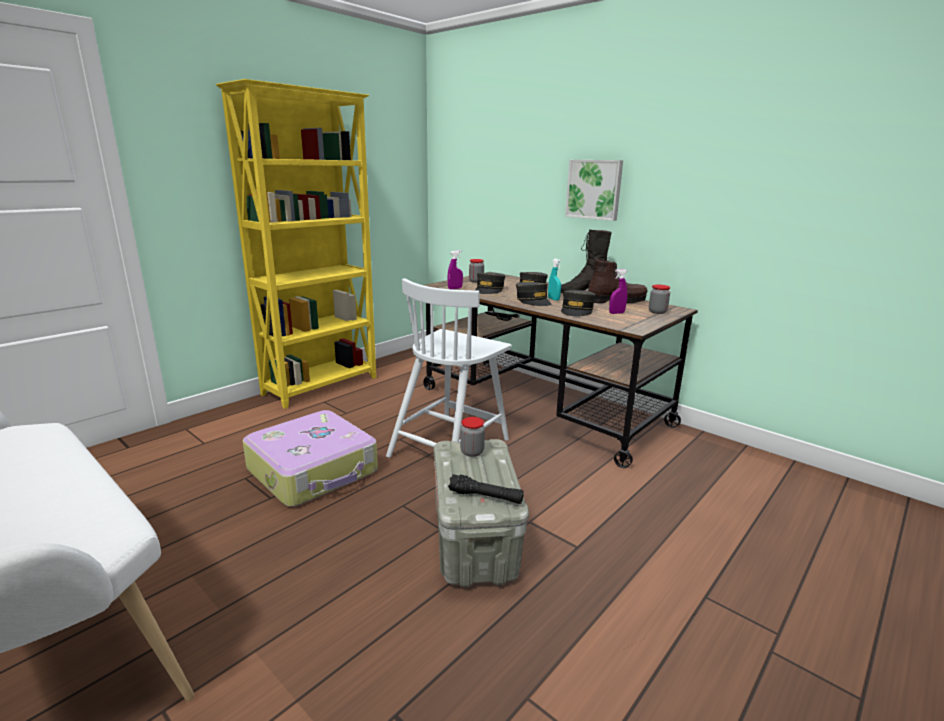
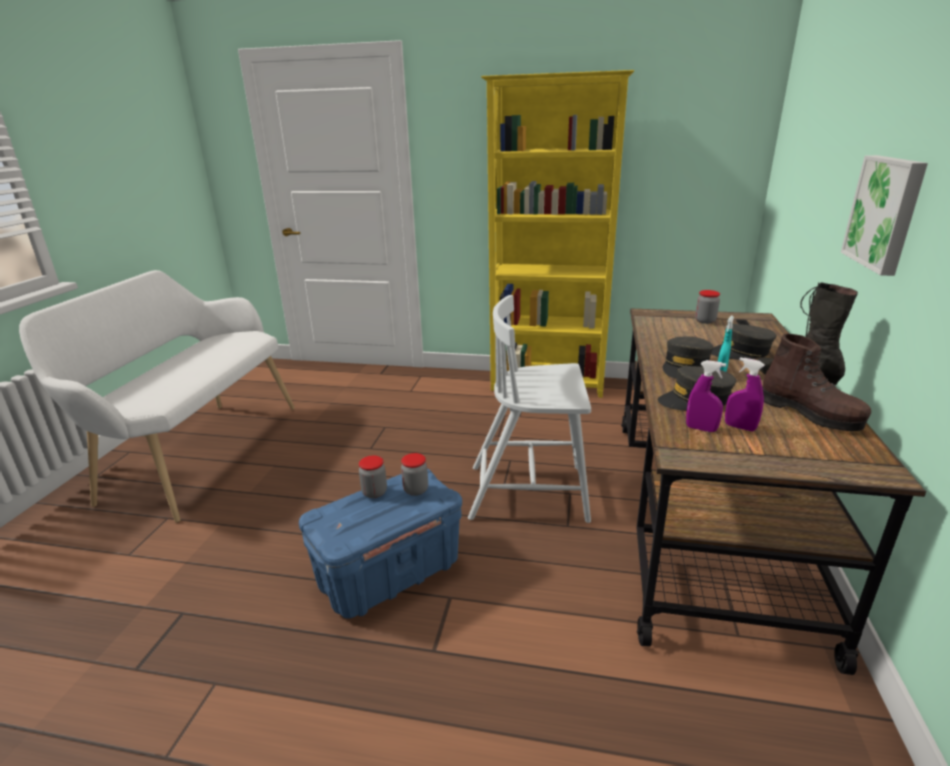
camera: 60 degrees right, 5 degrees up
suitcase [242,410,378,507] -> none
grey storage box [433,439,529,587] -> blue storage box [299,468,462,619]
purple spray bottle [448,250,463,289] -> purple spray bottle moved to [686,360,726,432]
black flashlight [448,474,524,504] -> none
grey cap [475,272,505,294] -> none
jar [649,285,670,314] -> jar moved to [359,456,387,498]

